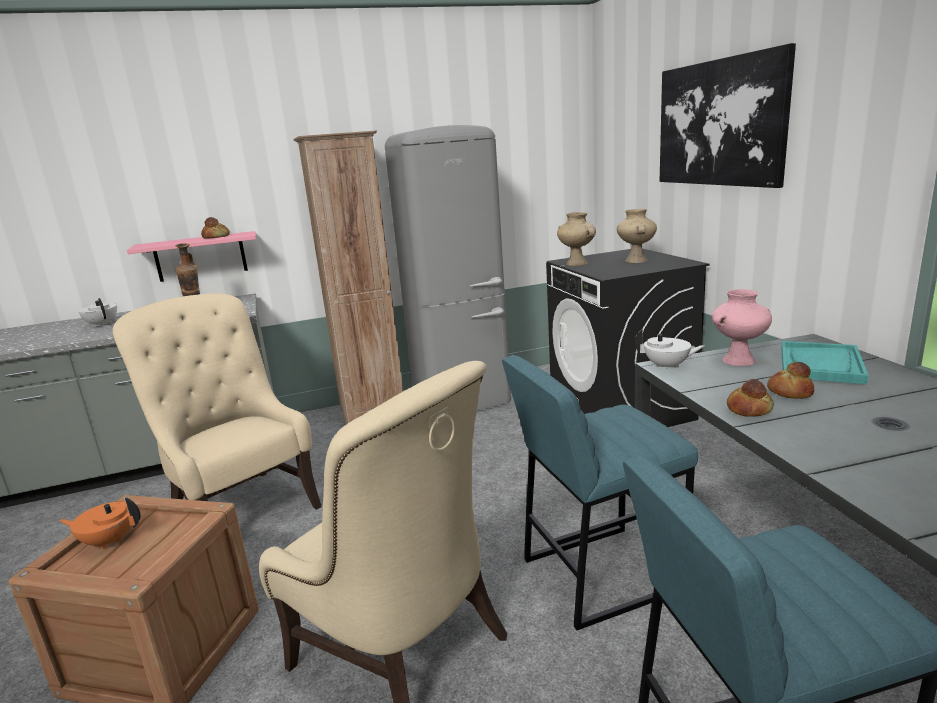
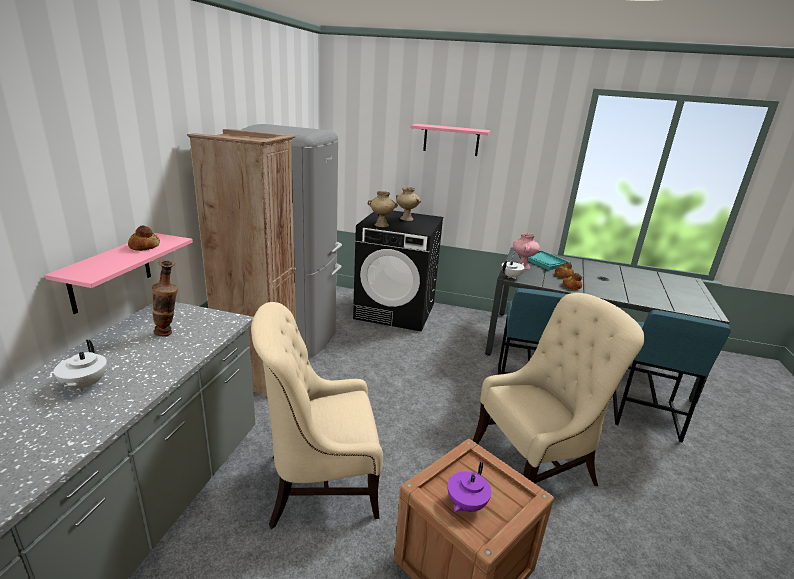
camera: 60 degrees left, 5 degrees up
orange teapot [59,497,140,549] -> purple teapot [448,462,491,512]
white teapot [78,298,117,327] -> white teapot turned 90 degrees counterclockwise [53,340,107,392]
picture [660,43,796,188] -> pink shelf [410,124,490,156]

